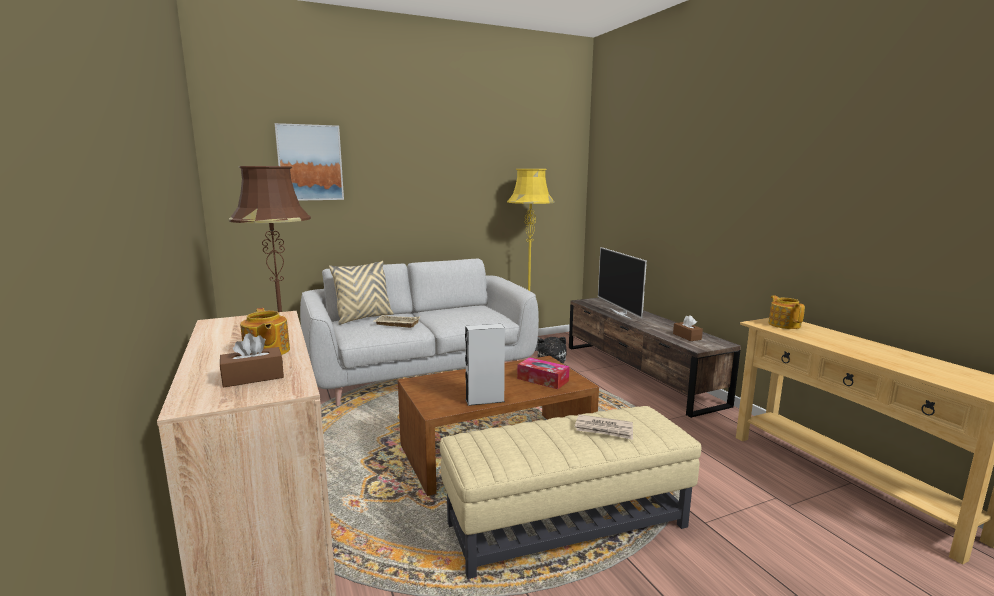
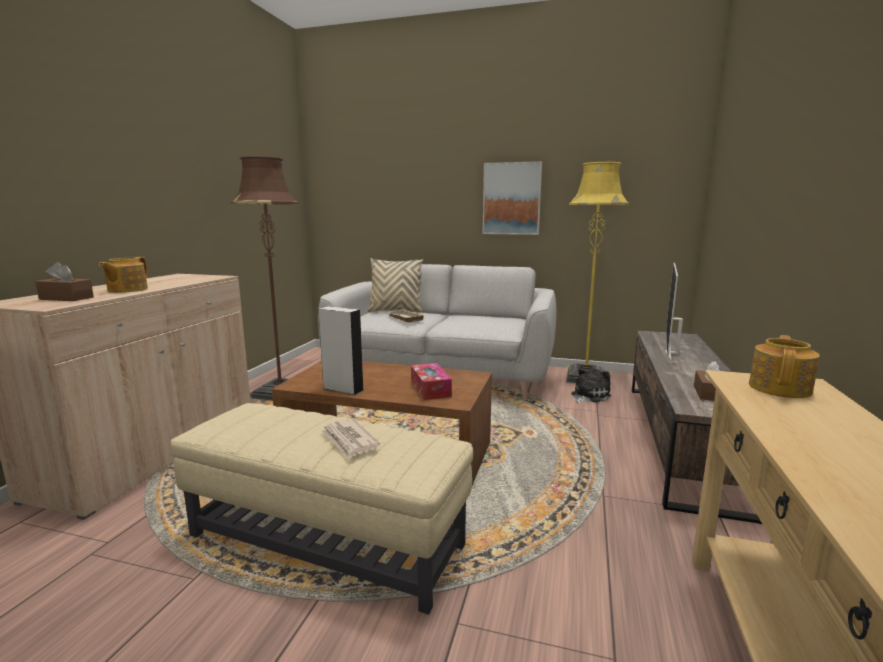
camera: 40 degrees right, 0 degrees up
picture [275,123,344,201] -> picture moved to [482,161,542,235]

